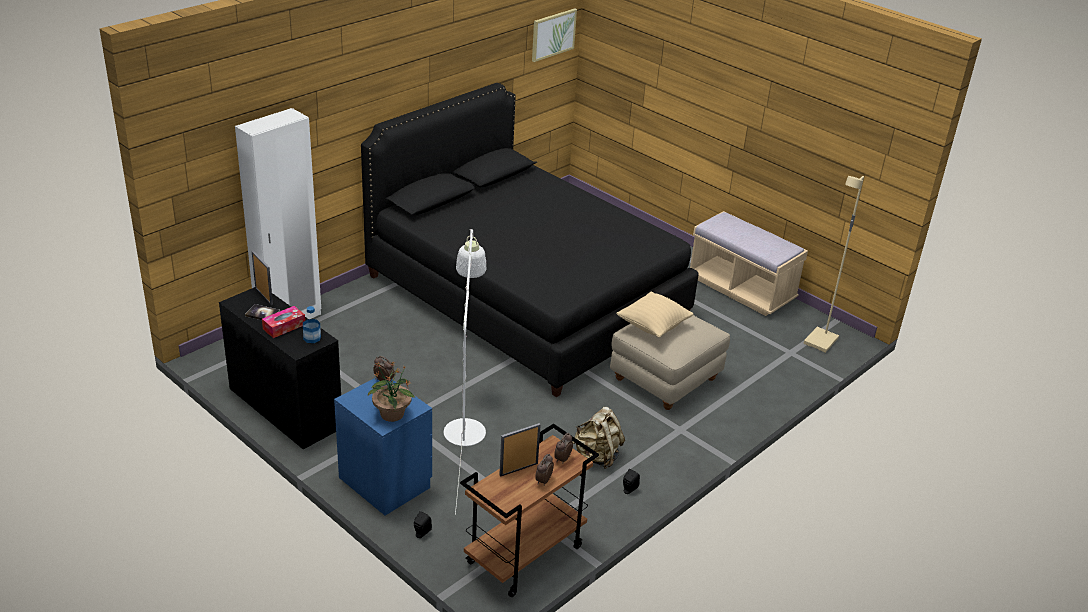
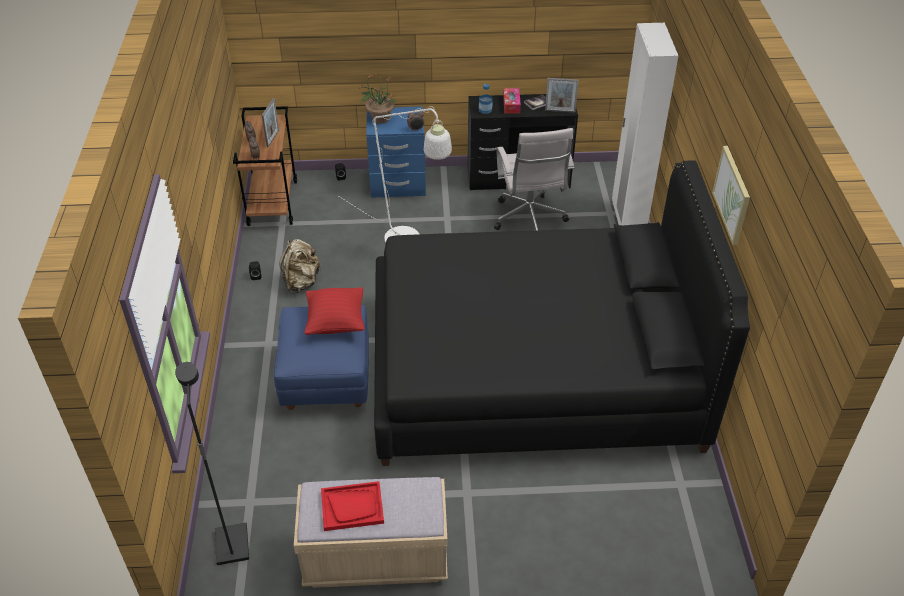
camera: 135 degrees right, 10 degrees up
picture [532,8,577,62] -> picture moved to [712,146,750,245]
beige ottoman [610,315,730,410] -> blue ottoman [274,305,369,410]
beige pillow [617,292,694,338] -> red pillow [305,287,365,335]
beige floor lamp [804,176,864,353] -> black floor lamp [175,362,249,565]
none -> red tray [321,481,384,531]
none -> white office chair [494,128,574,231]

